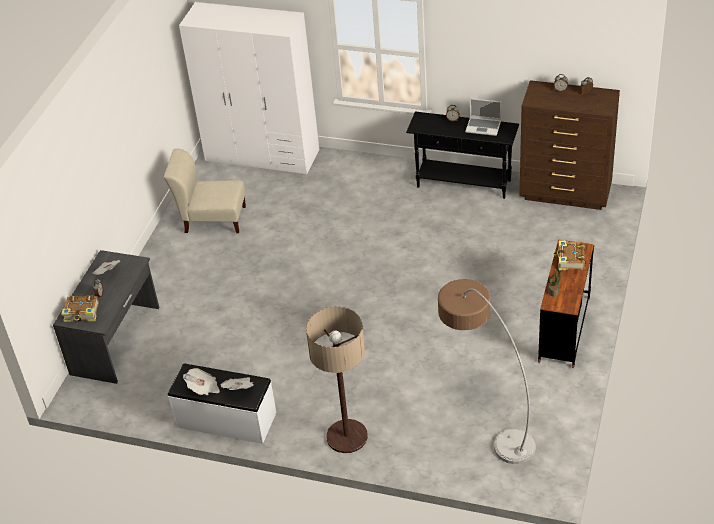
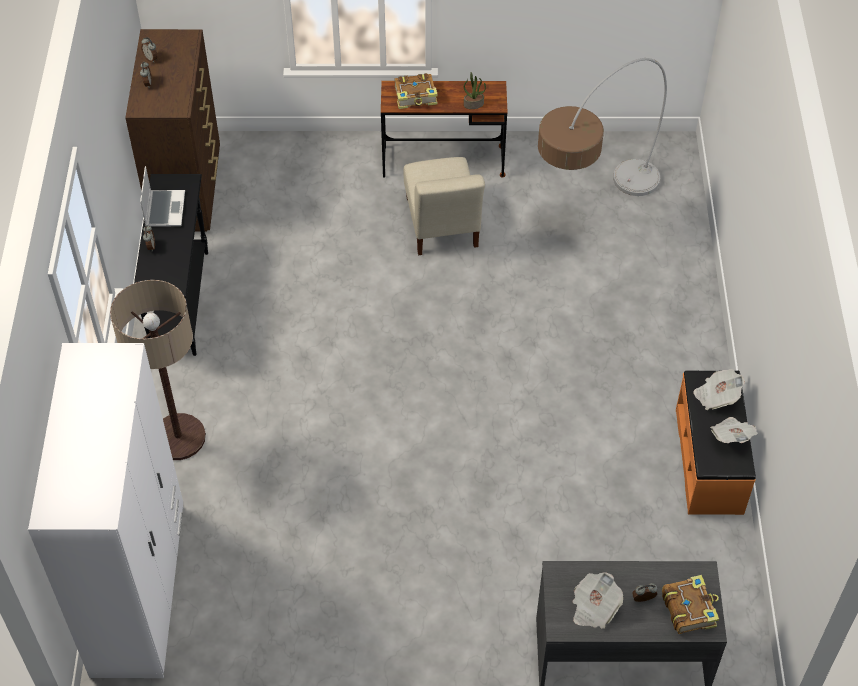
camera: 110 degrees left, 10 degrees up
beige chair [164,148,246,233] -> beige chair moved to [404,157,485,255]
white bench [168,364,276,444] -> orange bench [676,370,756,515]
floor lamp [306,307,368,453] -> floor lamp moved to [110,280,206,460]

